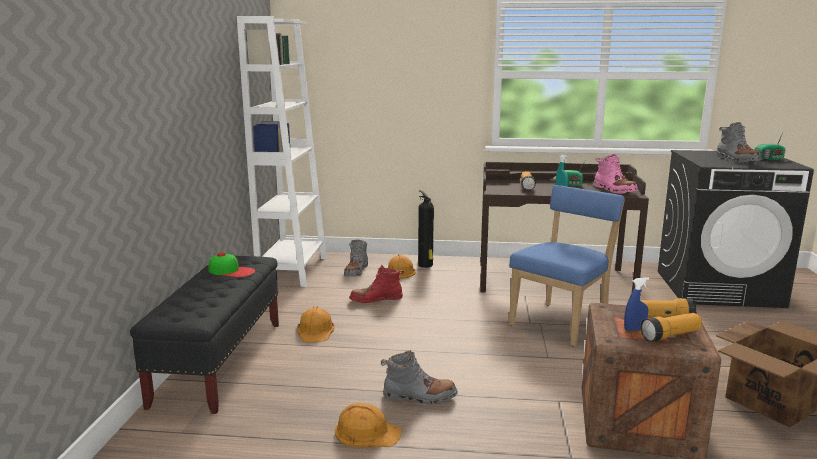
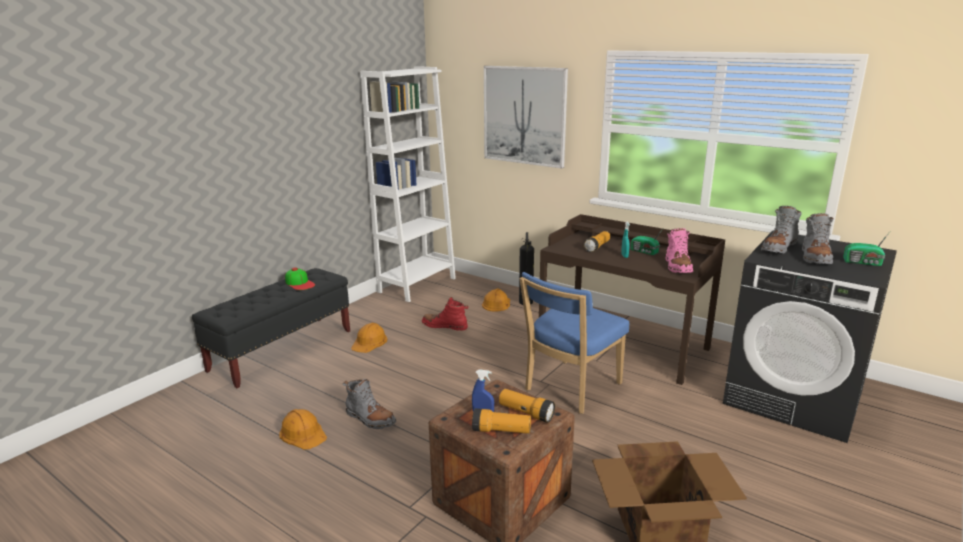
camera: 30 degrees right, 5 degrees up
grey boot [344,240,368,276] -> grey boot moved to [761,206,802,253]
blue chair [509,185,625,346] -> blue chair turned 150 degrees clockwise [519,272,629,414]
none -> picture [484,66,568,168]

